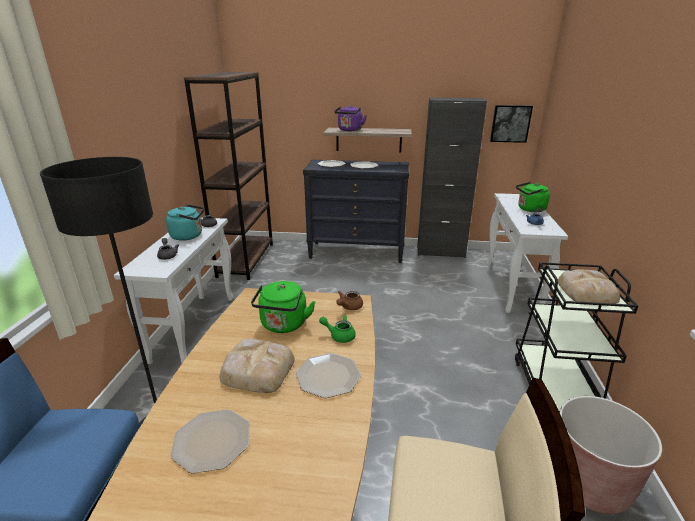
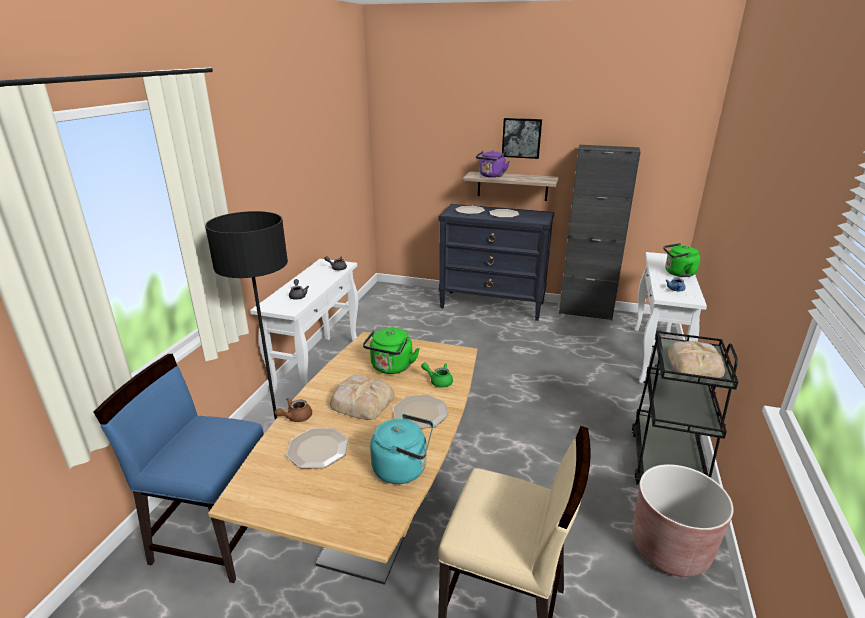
camera: 10 degrees right, 0 degrees up
turquoise kettle [166,204,204,241] -> turquoise kettle moved to [370,414,433,484]
brown bookcase [184,72,273,280] -> none
brown teapot [336,291,363,310] -> brown teapot moved to [275,398,312,422]
picture [490,105,533,143] -> picture moved to [502,118,542,159]

